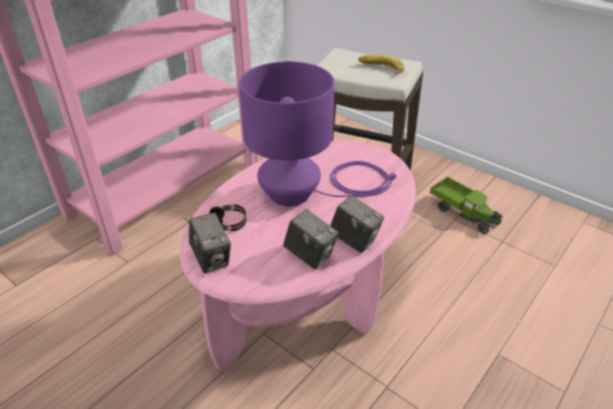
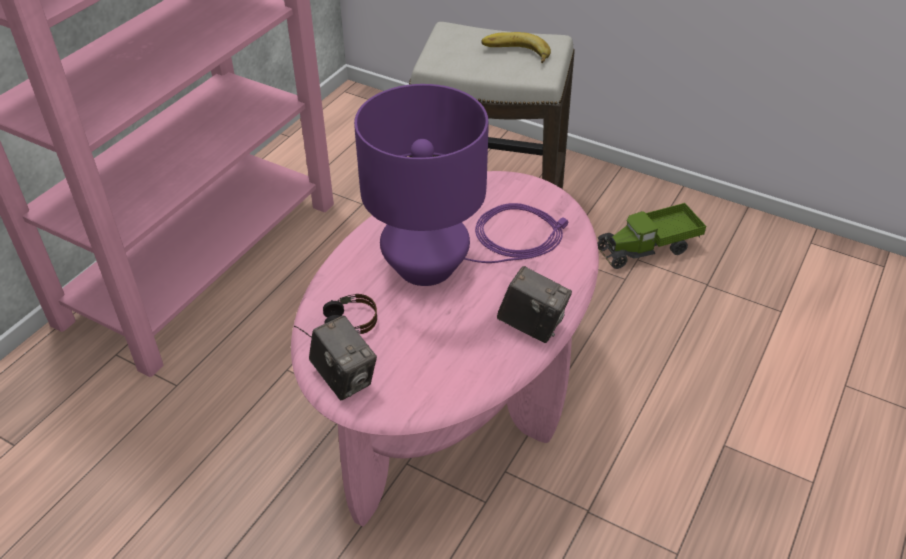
camera: 10 degrees left, 5 degrees up
camera [283,209,339,269] -> none
toy truck [430,177,503,234] -> toy truck turned 120 degrees clockwise [597,203,706,269]

